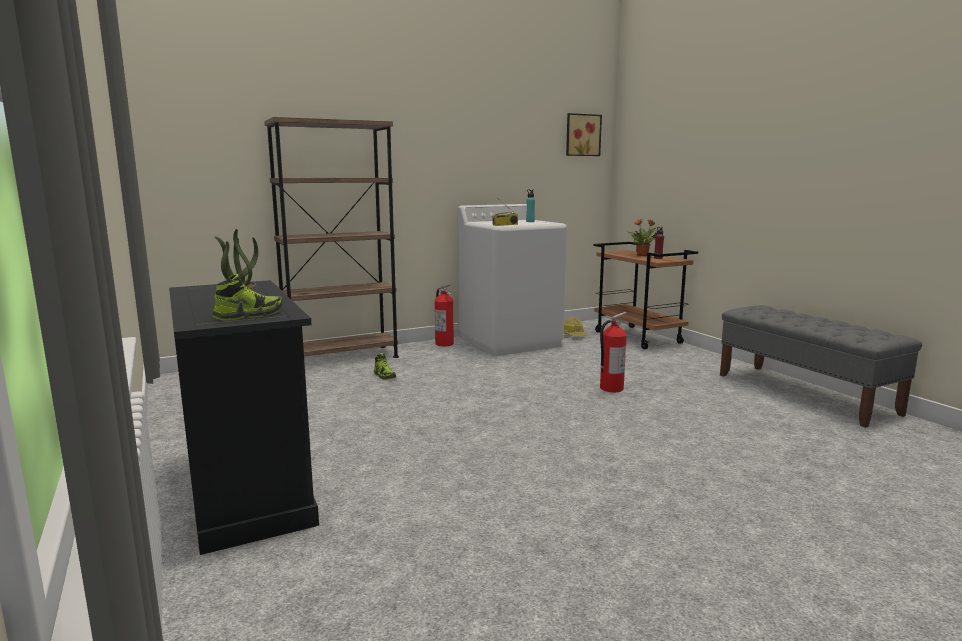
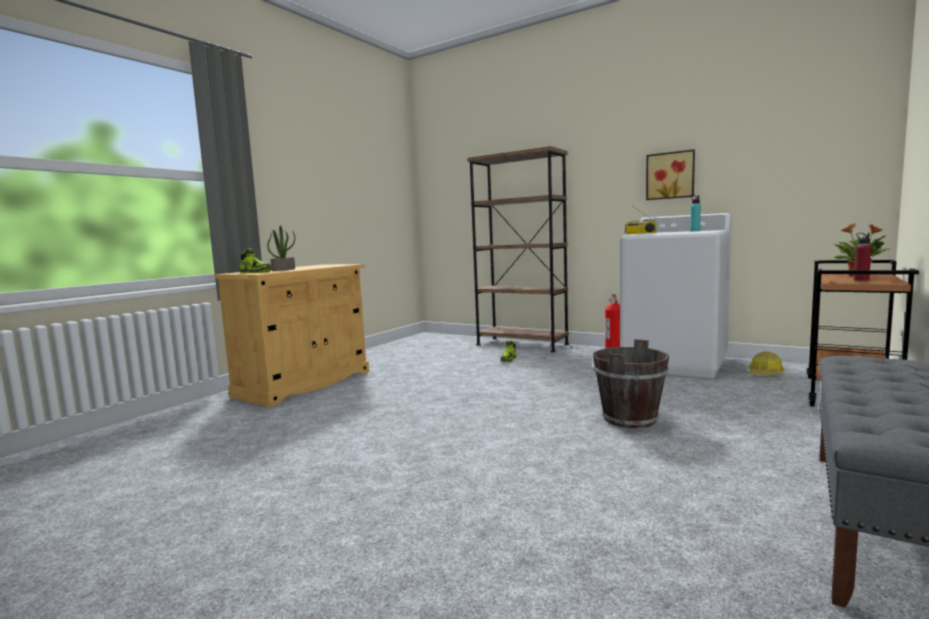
camera: 60 degrees right, 5 degrees down
black cabinet [169,280,319,555] -> beige cabinet [215,264,369,407]
picture [566,113,602,156] -> picture moved to [646,149,695,200]
fire extinguisher [600,312,628,392] -> brown bucket [593,339,669,428]

